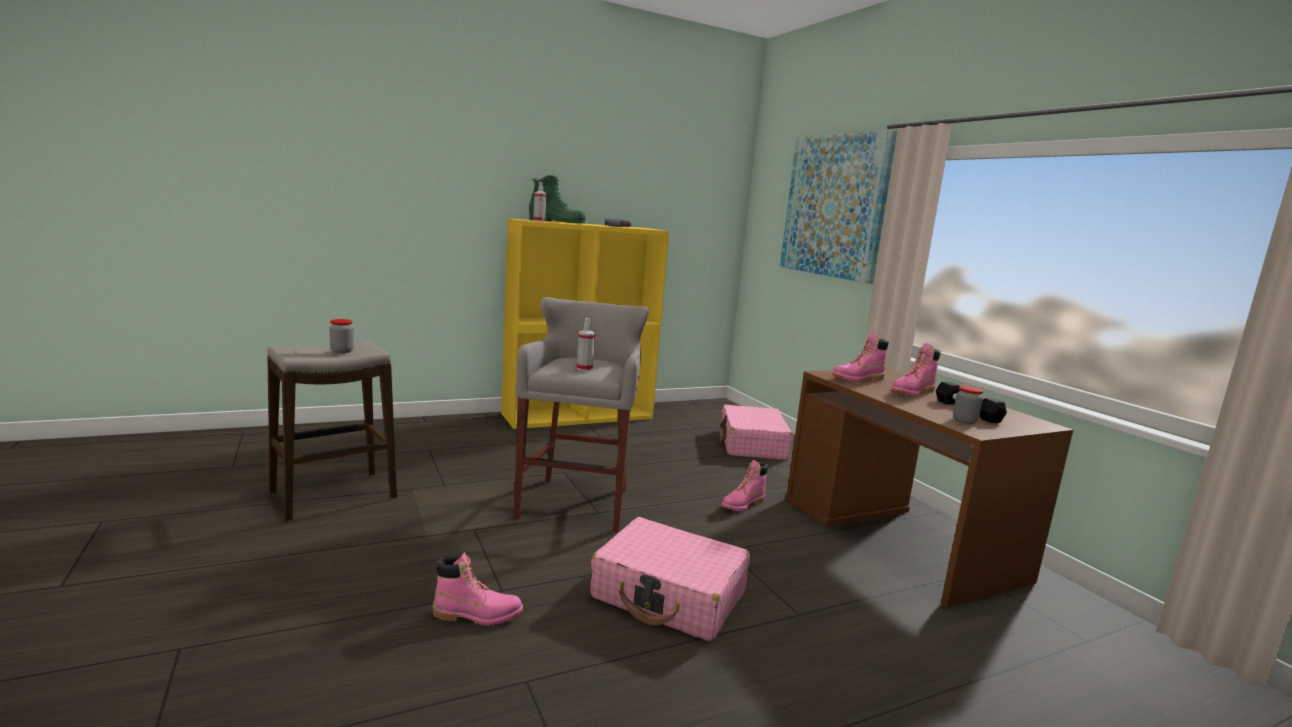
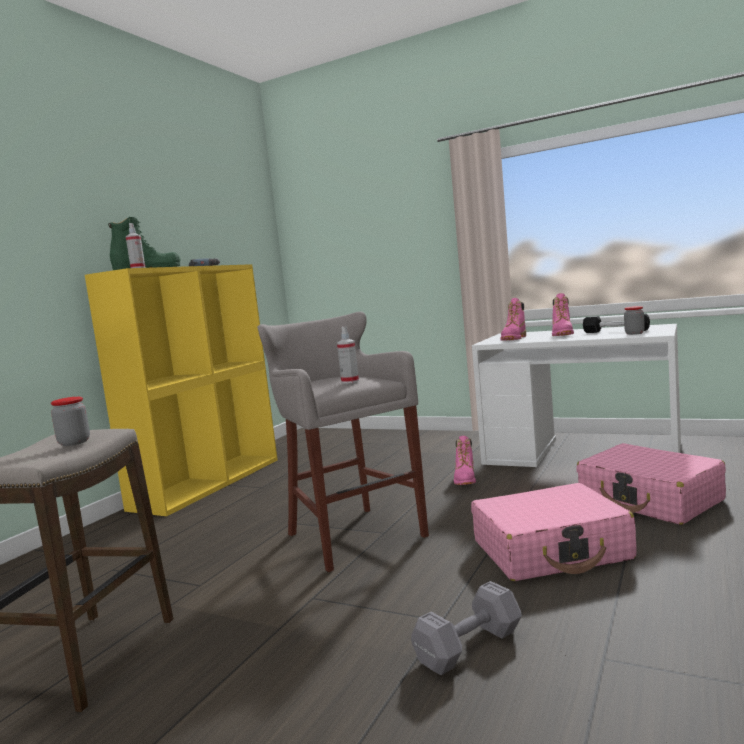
camera: 35 degrees left, 5 degrees down
pink boot [432,552,523,626] -> grey dumbbell [411,581,522,675]
pink suitcase [720,405,792,460] -> pink suitcase moved to [576,443,726,525]
picture [780,130,897,284] -> none
brown desk [786,368,1073,608] -> white desk [472,324,681,467]

